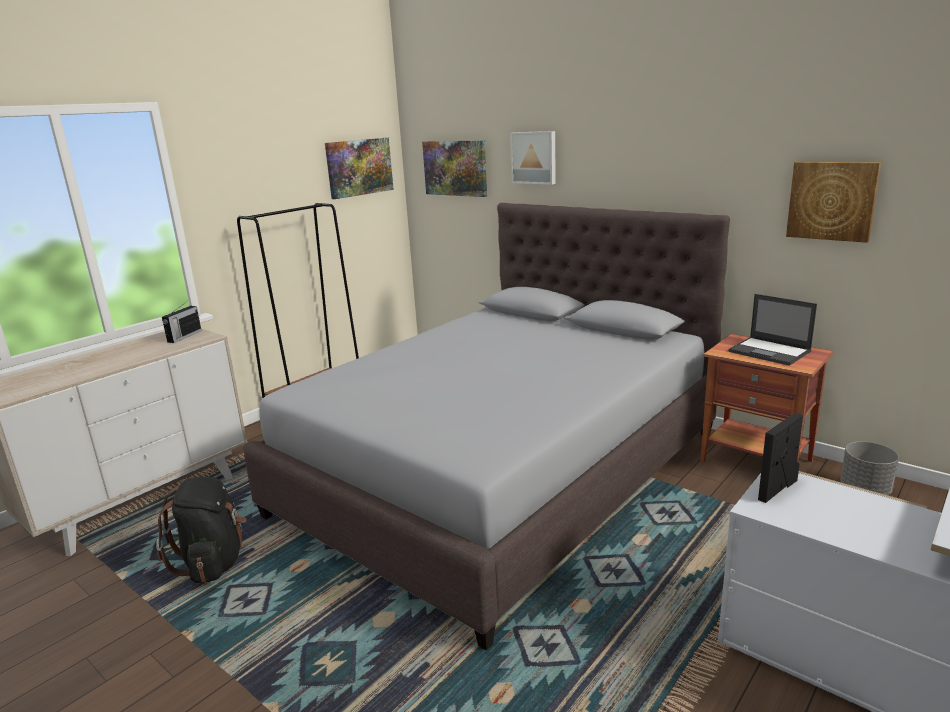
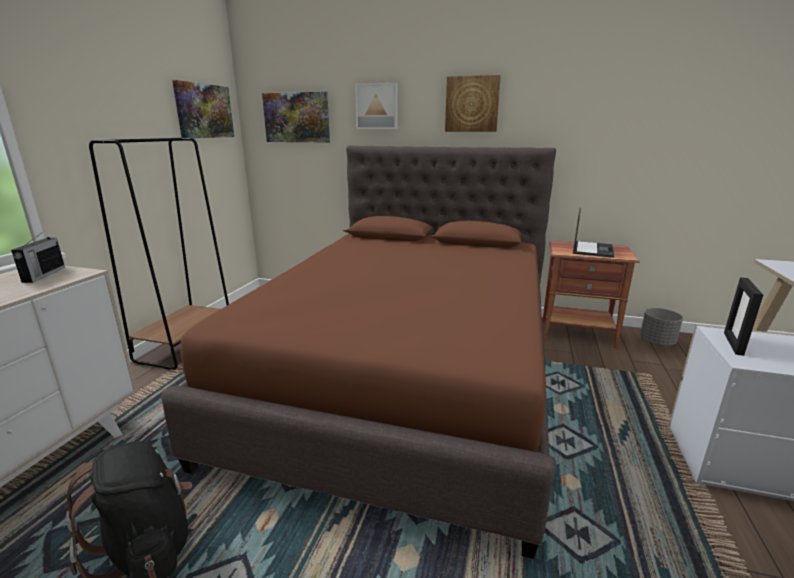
camera: 25 degrees left, 0 degrees up
grey bed [243,203,730,651] -> brown bed [161,146,557,559]
laptop [728,294,817,366] -> laptop turned 90 degrees counterclockwise [573,208,614,258]
picture [786,162,881,243] -> picture moved to [445,75,501,132]

